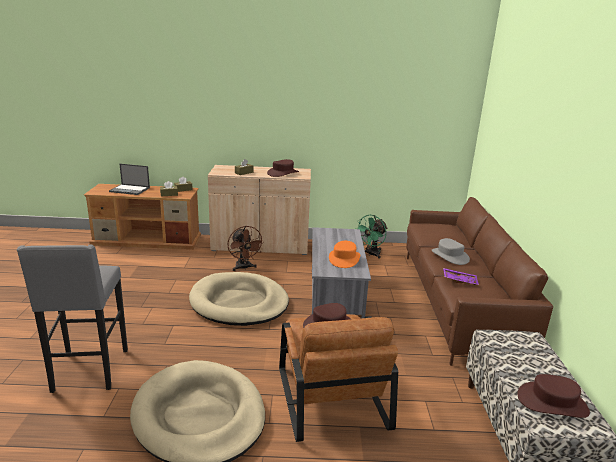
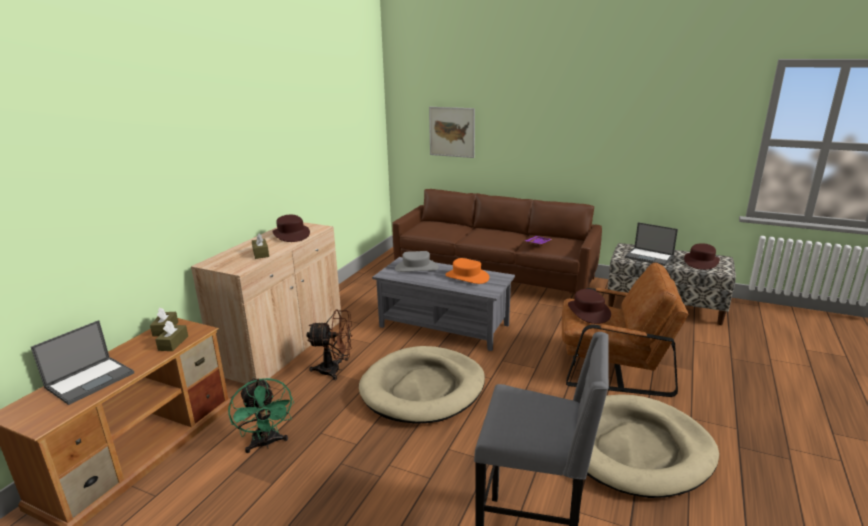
camera: 65 degrees left, 0 degrees up
green fan [355,215,387,259] -> green fan moved to [228,377,294,453]
grey hat [432,238,470,265] -> grey hat moved to [395,251,439,272]
none -> picture [429,107,475,158]
none -> laptop [625,222,678,266]

